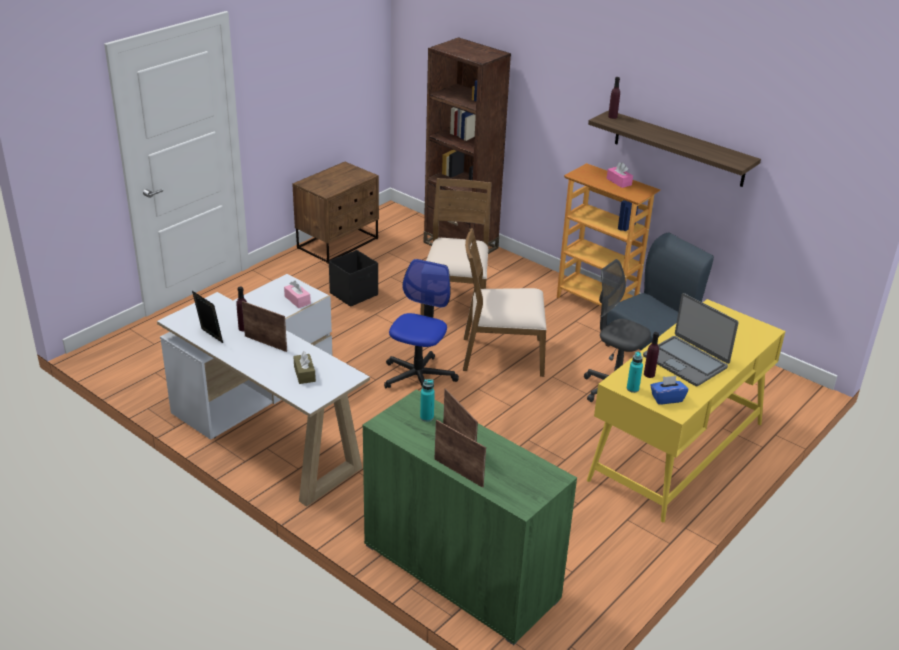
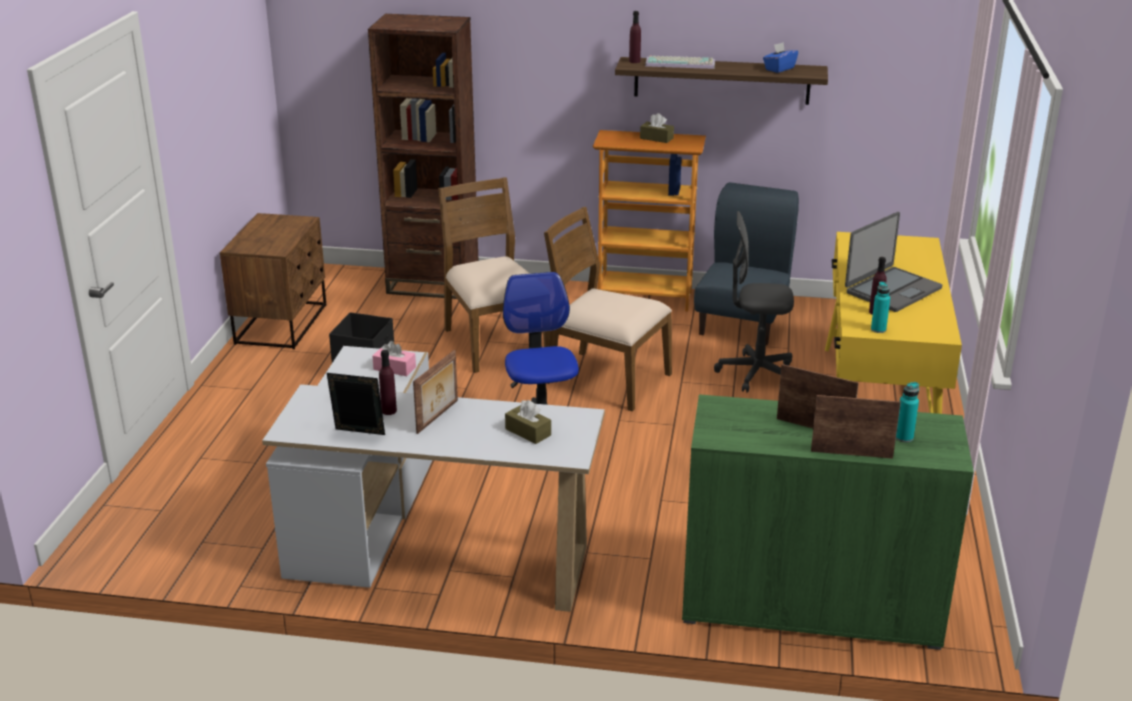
camera: 30 degrees left, 5 degrees down
picture frame [242,301,287,352] -> picture frame turned 120 degrees clockwise [413,350,458,434]
turquoise bottle [420,379,435,422] -> turquoise bottle moved to [896,382,919,442]
brown chair [463,228,547,377] -> brown chair turned 60 degrees clockwise [544,207,672,412]
pink tissue box [607,162,633,188] -> brown tissue box [640,113,674,143]
laptop [643,293,738,386] -> laptop turned 60 degrees counterclockwise [845,212,942,312]
blue tissue box [650,376,688,405] -> blue tissue box moved to [763,42,798,73]
none -> keyboard [645,56,715,69]

